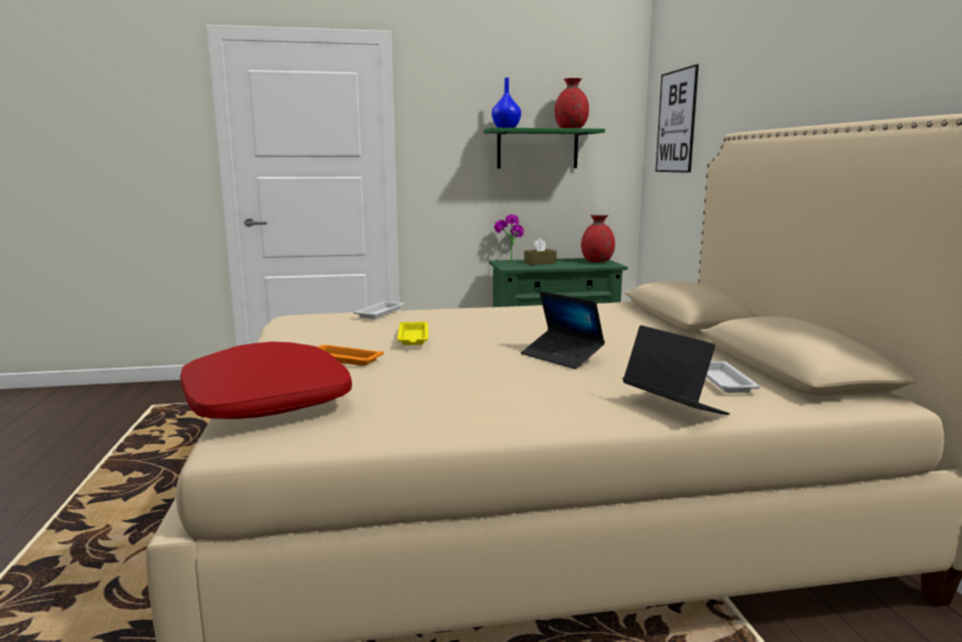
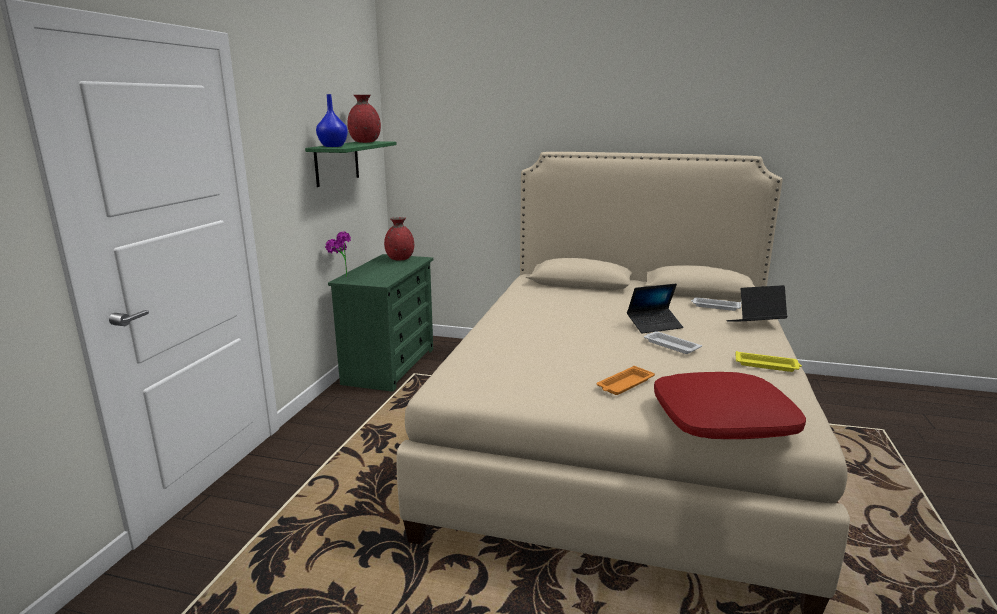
camera: 65 degrees left, 5 degrees up
white tray [353,301,404,319] -> white tray moved to [644,331,702,354]
yellow tray [397,322,428,345] -> yellow tray moved to [736,351,802,372]
brown tissue box [524,238,557,265] -> none
picture [656,64,699,173] -> none

